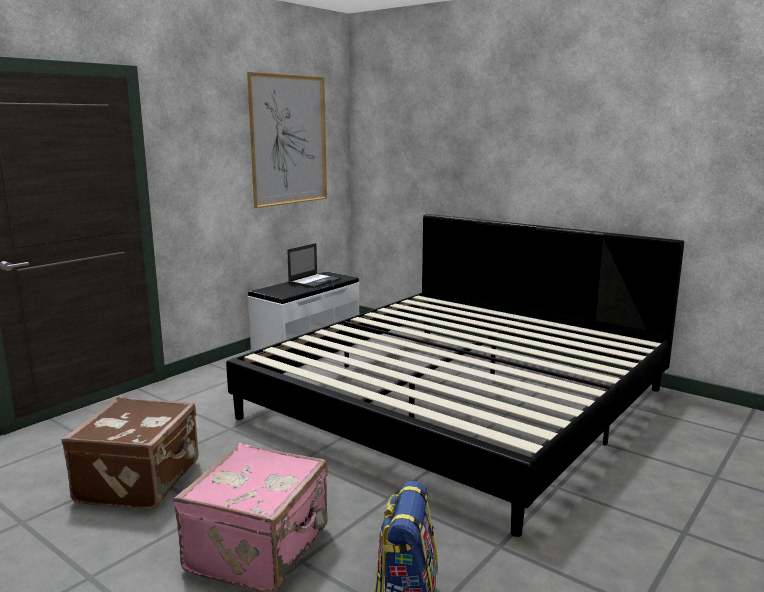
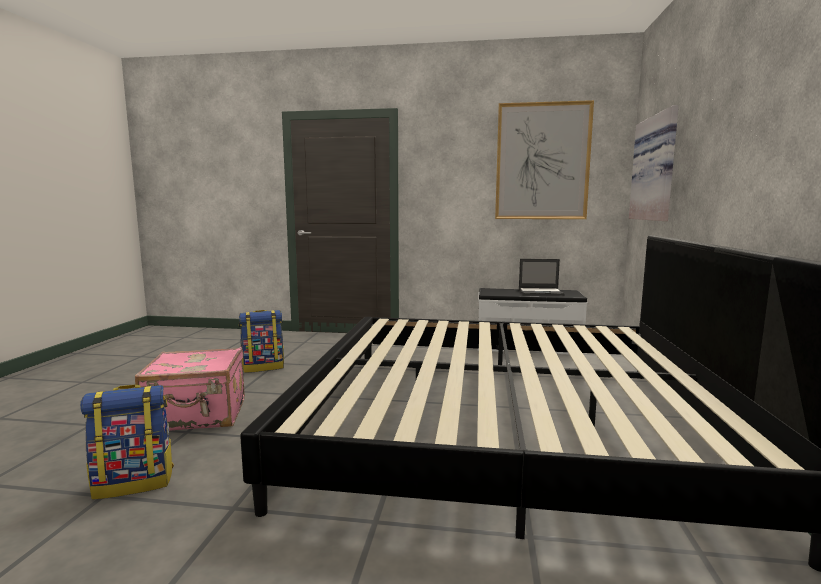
camera: 60 degrees right, 5 degrees down
brown suitcase [61,397,199,510] -> backpack [239,310,284,373]
none -> picture [629,105,679,221]

